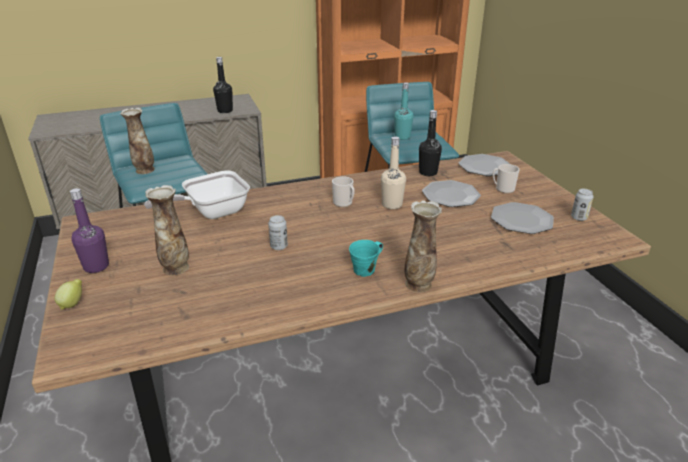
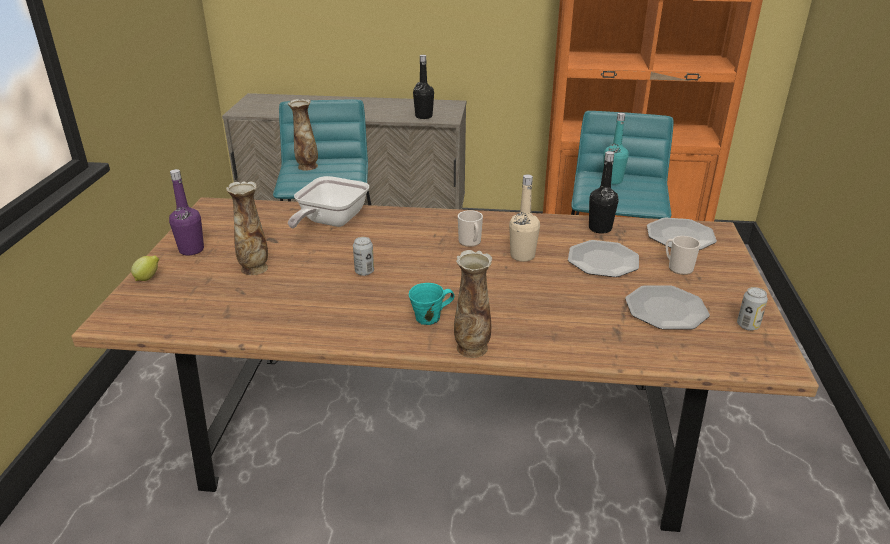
camera: 25 degrees right, 0 degrees up
frying pan [144,171,250,219] -> frying pan turned 60 degrees counterclockwise [288,176,369,228]

